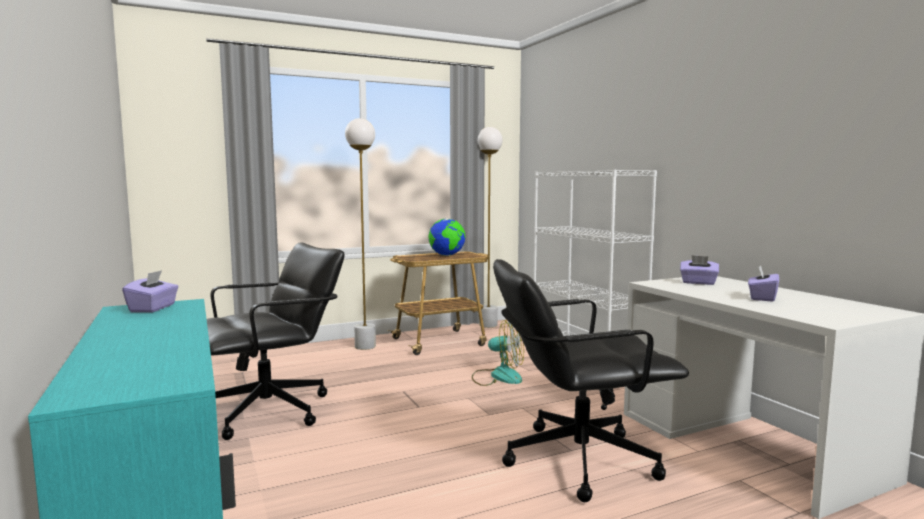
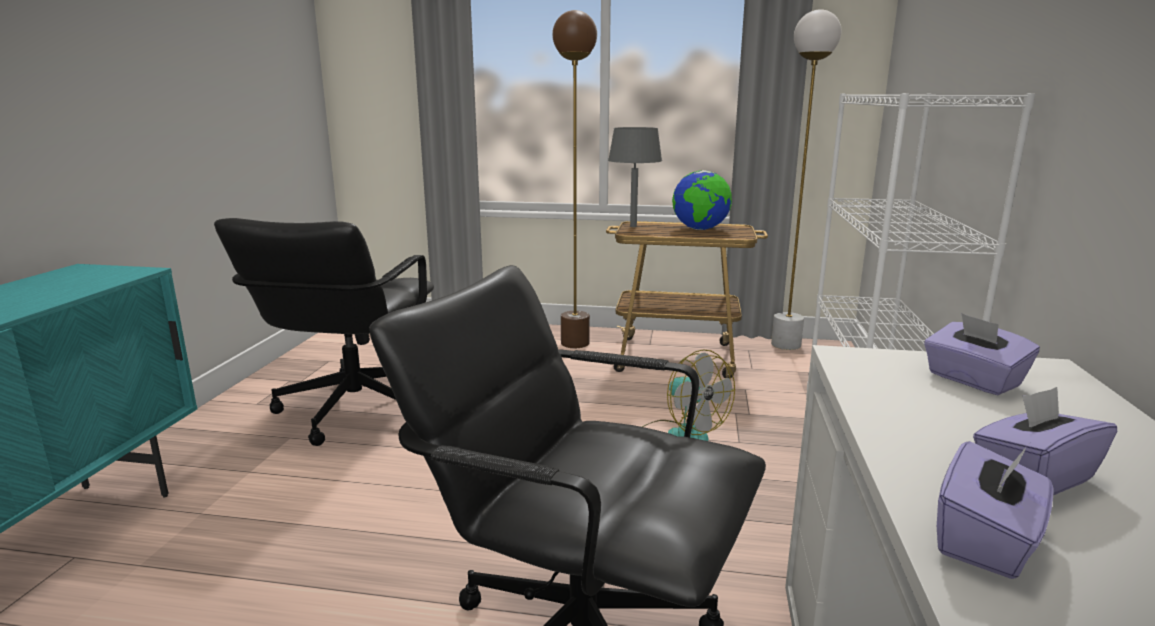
camera: 35 degrees right, 10 degrees up
purple tissue box [122,270,178,312] -> purple tissue box moved to [937,441,1054,579]
black office chair [207,243,344,440] -> black office chair turned 105 degrees clockwise [214,218,434,446]
white floor lamp [345,118,376,350] -> brown floor lamp [552,10,597,348]
none -> grey table lamp [608,127,662,227]

